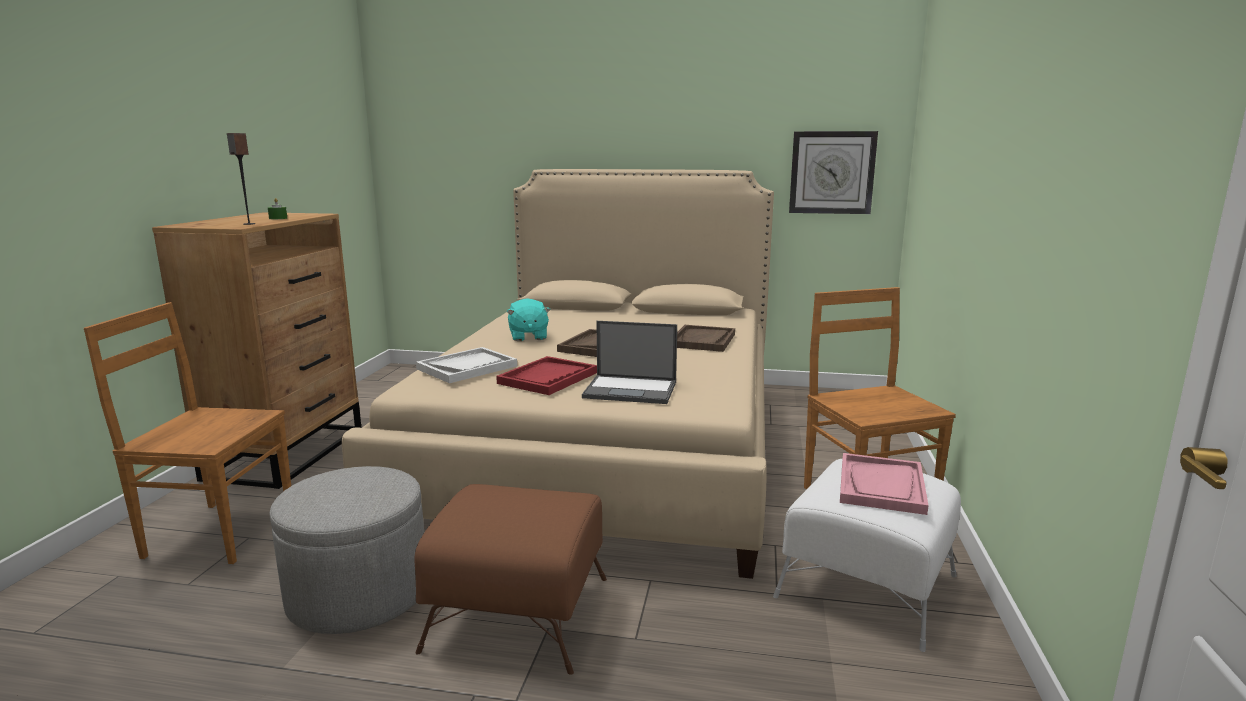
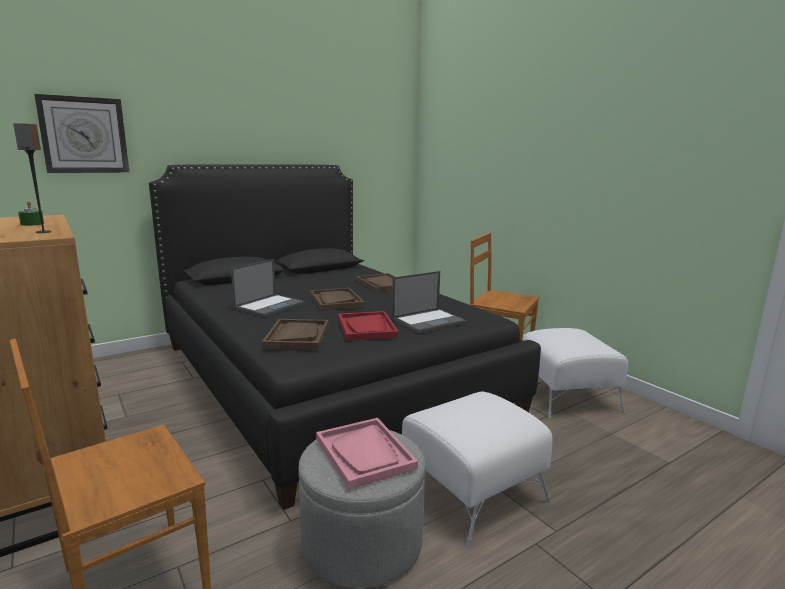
camera: 45 degrees left, 0 degrees up
beige bed [342,169,774,579] -> black bed [149,164,541,510]
brown ottoman [414,484,607,675] -> white ottoman [402,391,553,548]
white tray [416,347,517,383] -> brown tray [262,319,329,350]
turquoise plush toy [507,298,551,341] -> laptop [231,259,305,317]
wall clock [789,131,878,214] -> wall clock moved to [34,94,129,173]
pink tray [840,453,929,515] -> pink tray moved to [316,418,418,490]

